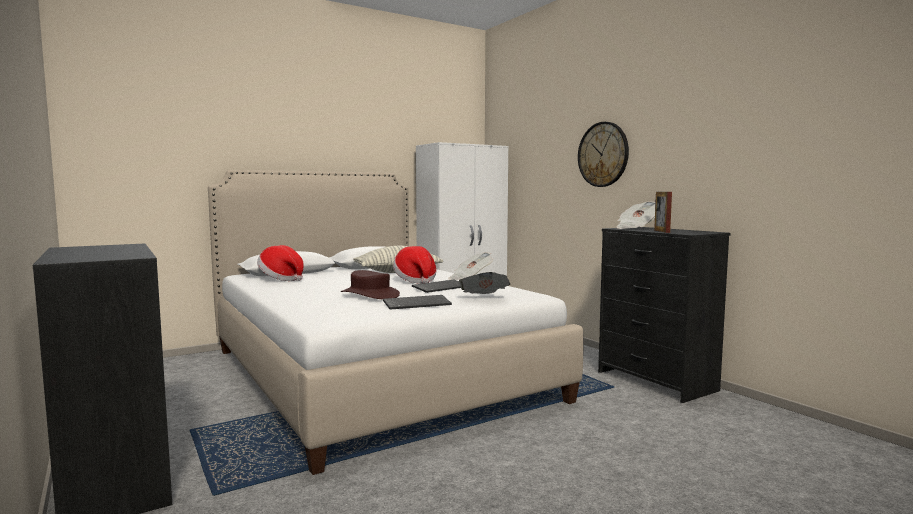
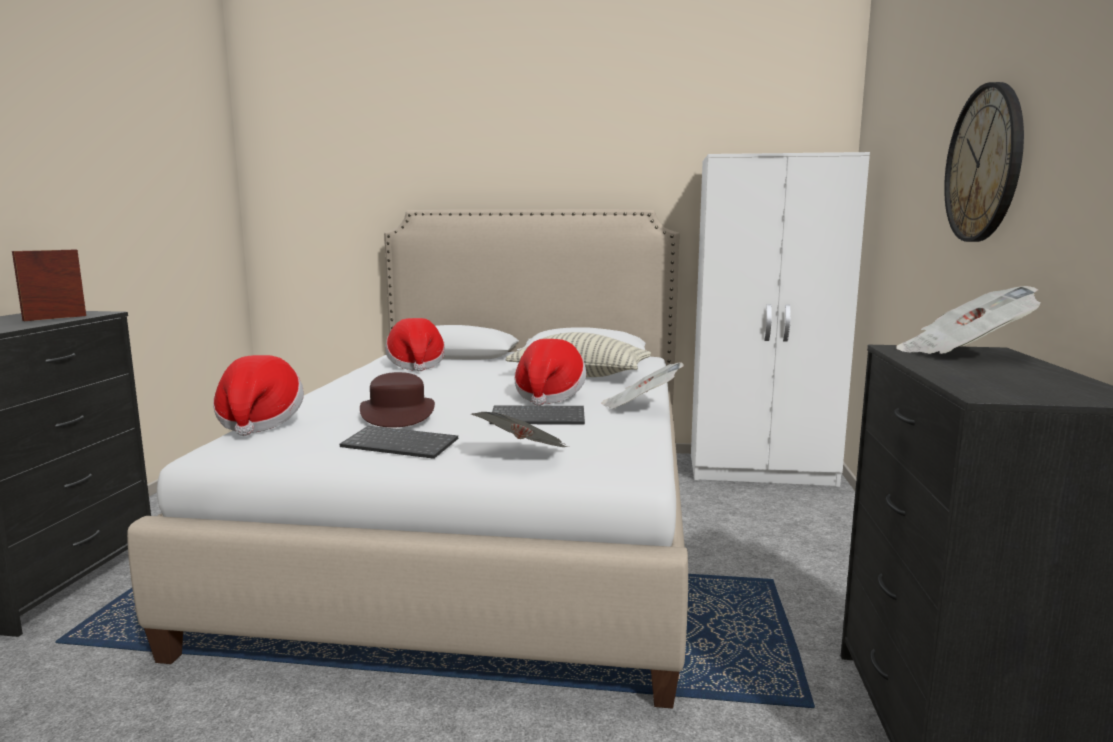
camera: 40 degrees right, 5 degrees up
picture frame [654,192,672,233] -> picture frame moved to [12,250,86,321]
none -> hat [213,355,304,436]

